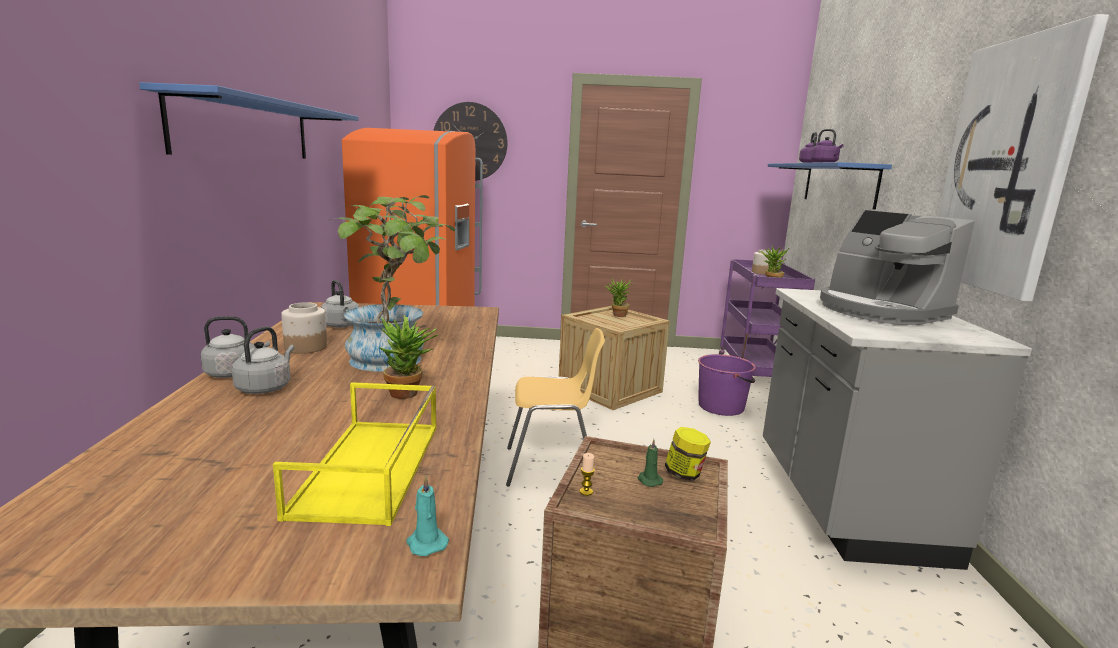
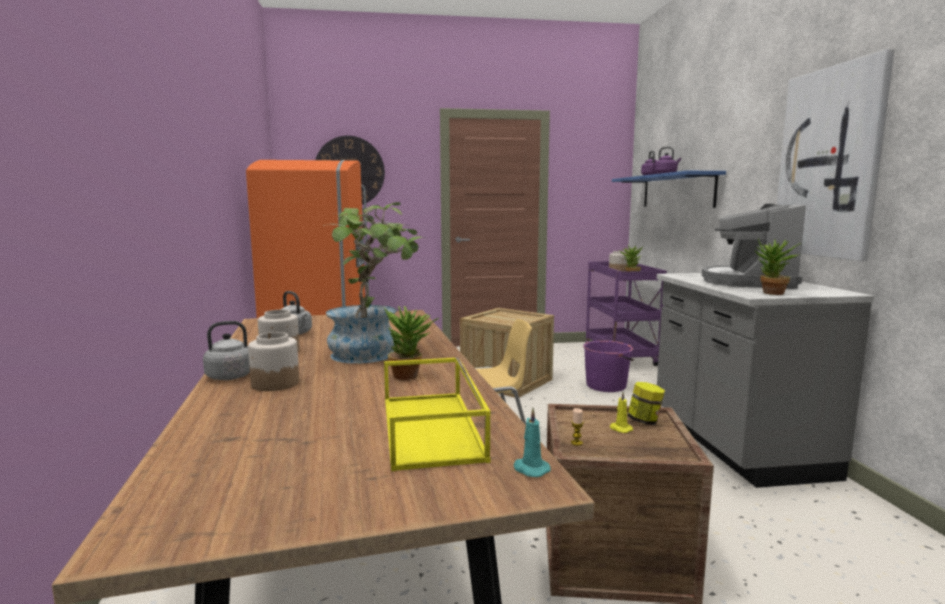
camera: 10 degrees left, 5 degrees down
blue shelf [139,82,358,159] -> none
grey kettle [232,326,295,394] -> jar [248,332,299,391]
potted plant [605,278,632,317] -> potted plant moved to [755,239,801,295]
green candle [637,439,663,487] -> yellow candle [610,392,633,433]
coffee machine [820,210,975,325] -> coffee machine turned 60 degrees clockwise [702,204,806,289]

